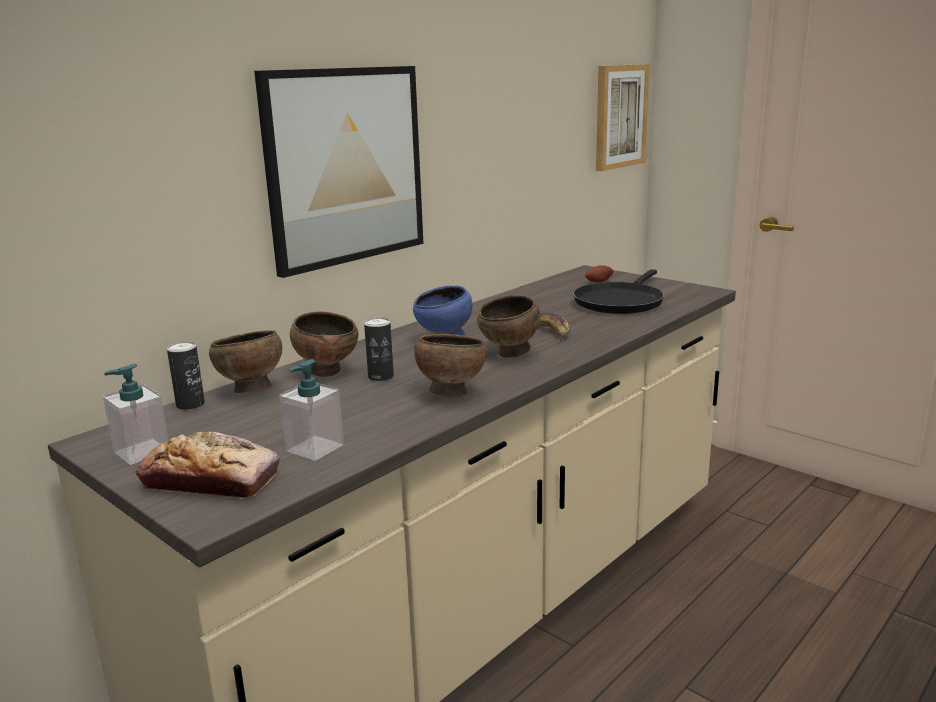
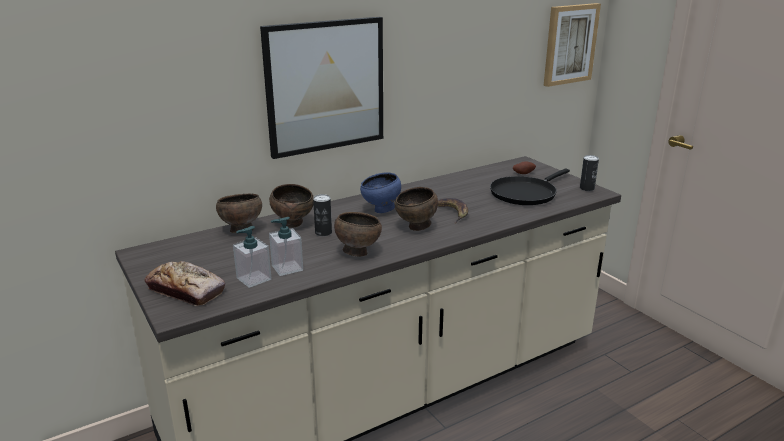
camera: 15 degrees right, 5 degrees up
soap dispenser [103,364,169,465] -> soap dispenser moved to [269,217,303,276]
can [167,341,205,410] -> can moved to [580,155,599,191]

